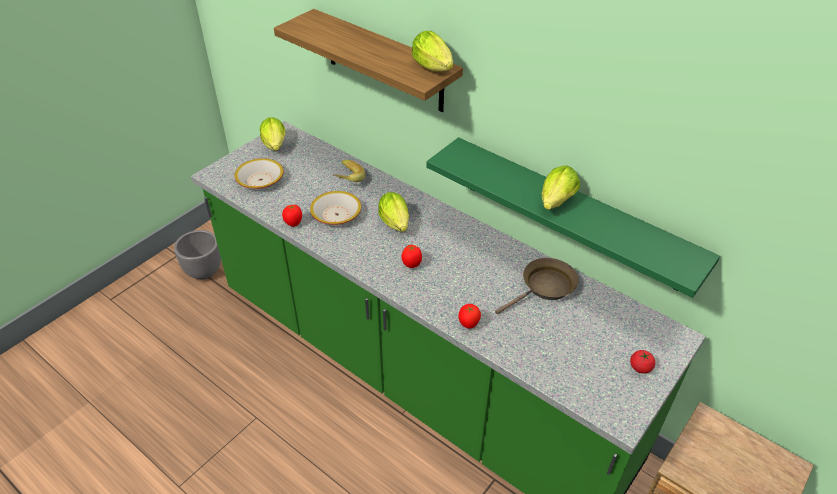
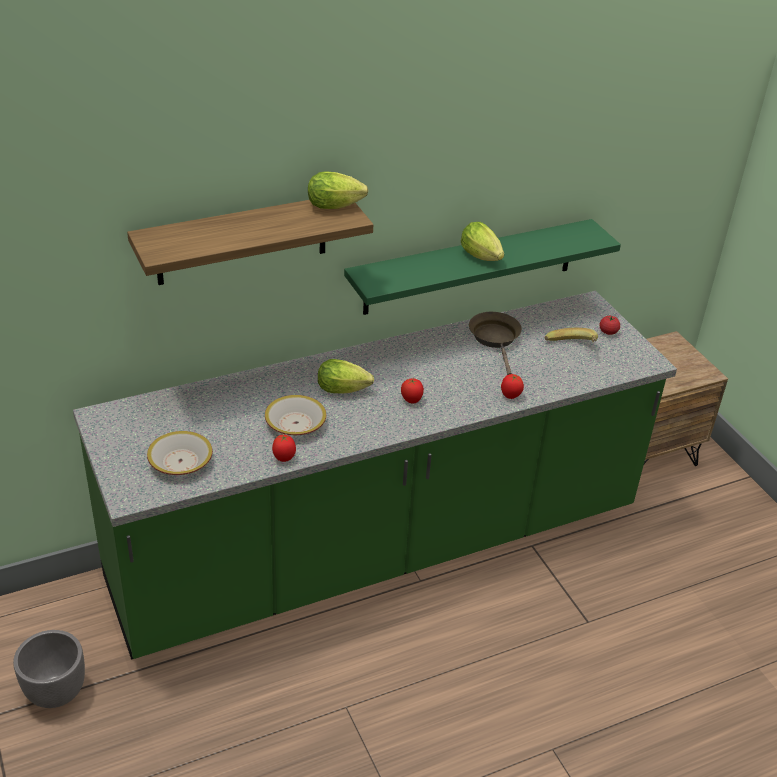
camera: 65 degrees left, 5 degrees down
lettuce [260,117,285,151] -> none
banana [333,160,365,182] -> banana moved to [544,328,598,342]

